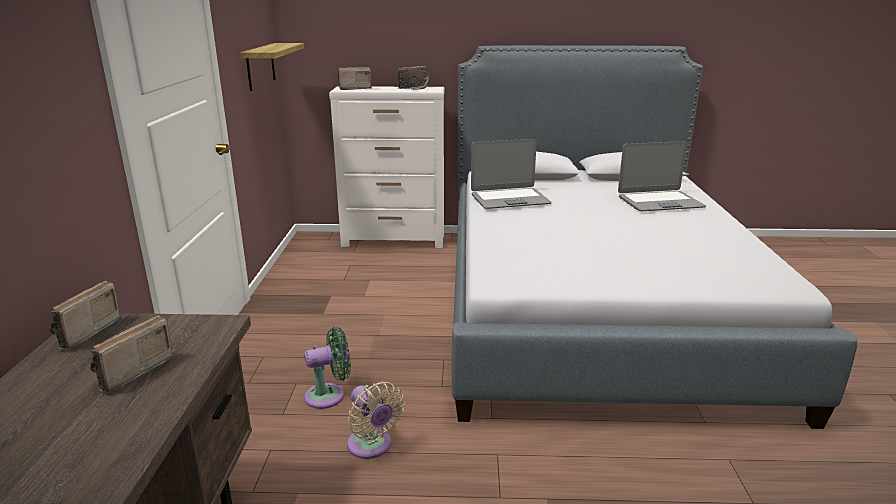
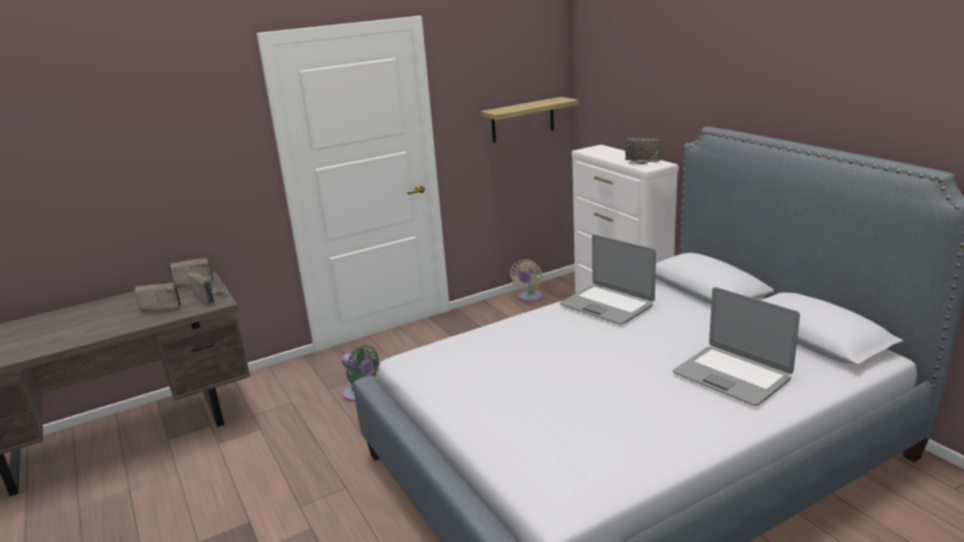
camera: 60 degrees right, 0 degrees up
radio [338,67,372,90] -> radio moved to [188,270,228,304]
beige fan [347,382,405,459] -> beige fan moved to [510,259,543,302]

